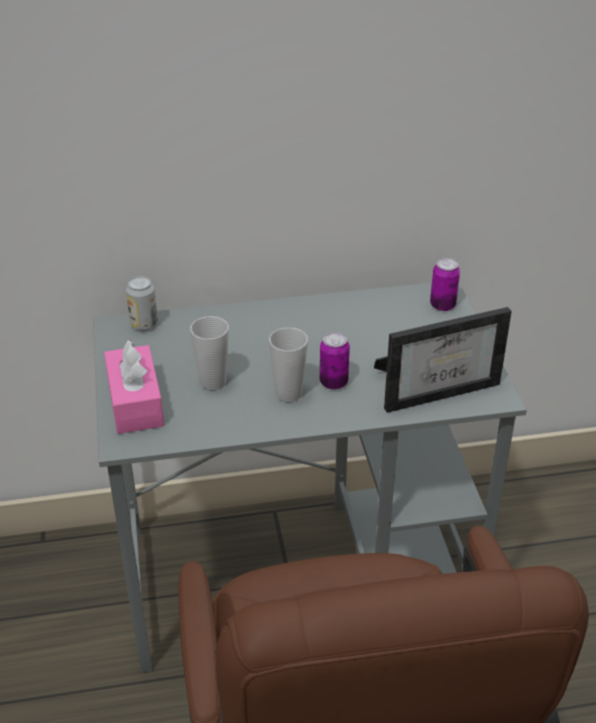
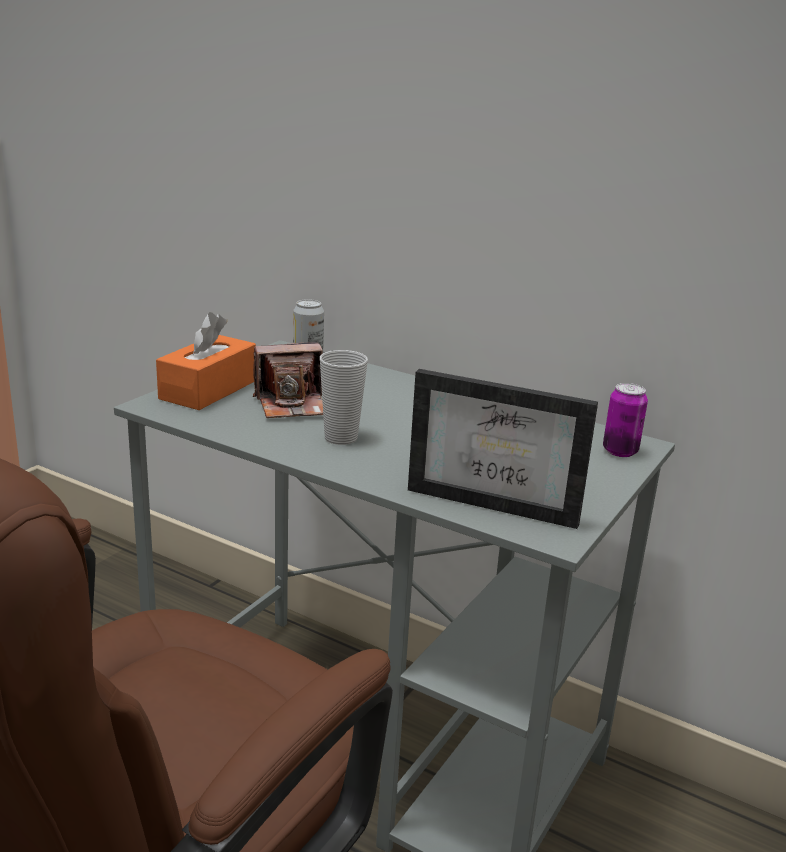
camera: 40 degrees right, 15 degrees down
pink tissue box [104,340,164,434] -> orange tissue box [156,312,256,410]
cup [190,316,229,390] -> camera [253,342,323,418]
can [320,332,350,389] -> none

